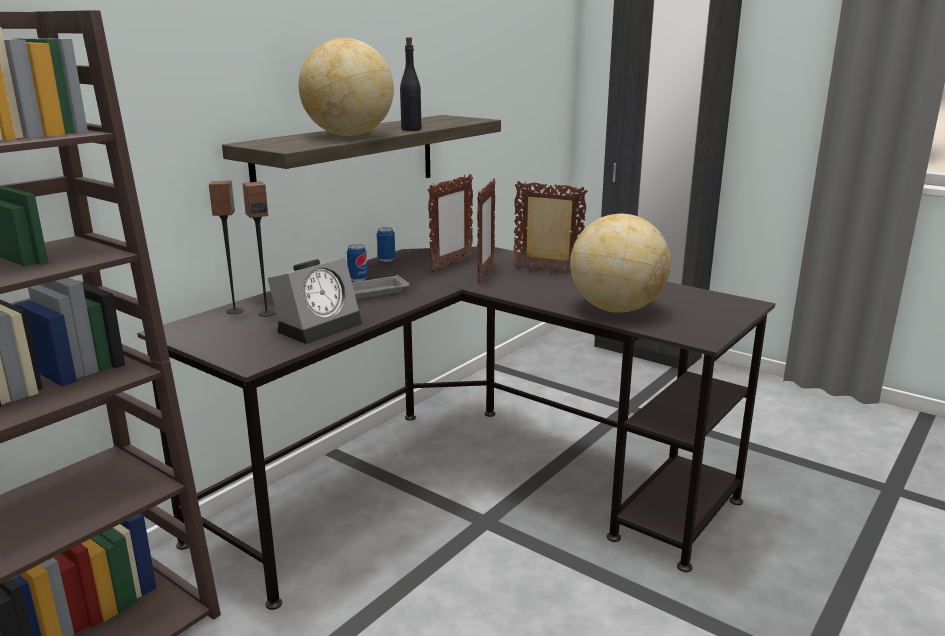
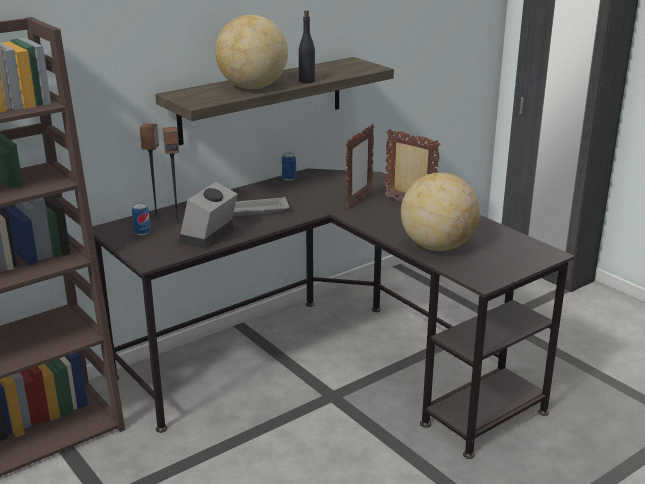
camera: 15 degrees right, 5 degrees up
alarm clock [267,257,362,344] -> alarm clock turned 150 degrees clockwise [179,182,238,249]
can [347,244,368,282] -> can moved to [132,203,151,235]
picture frame [428,174,473,272] -> none

